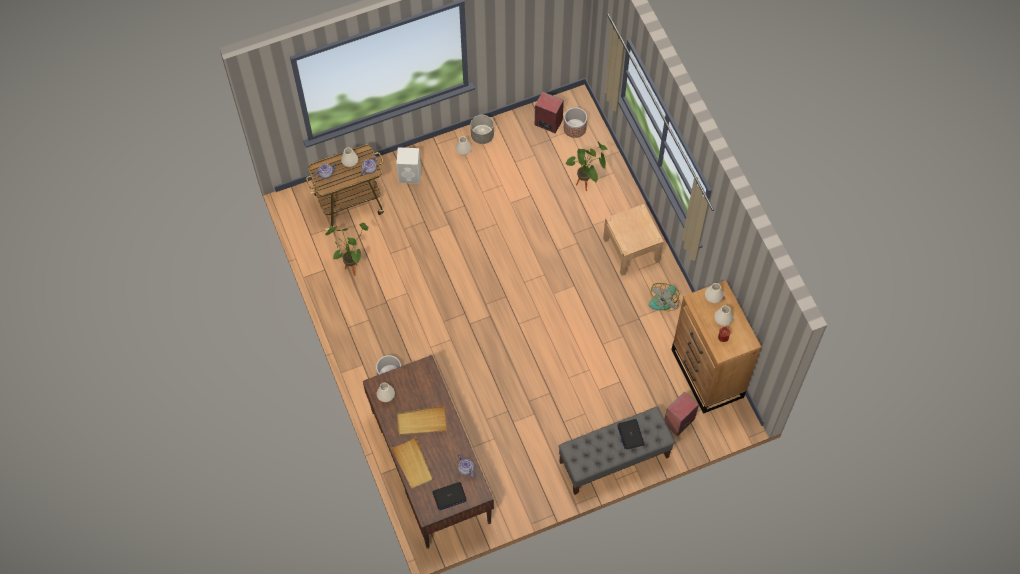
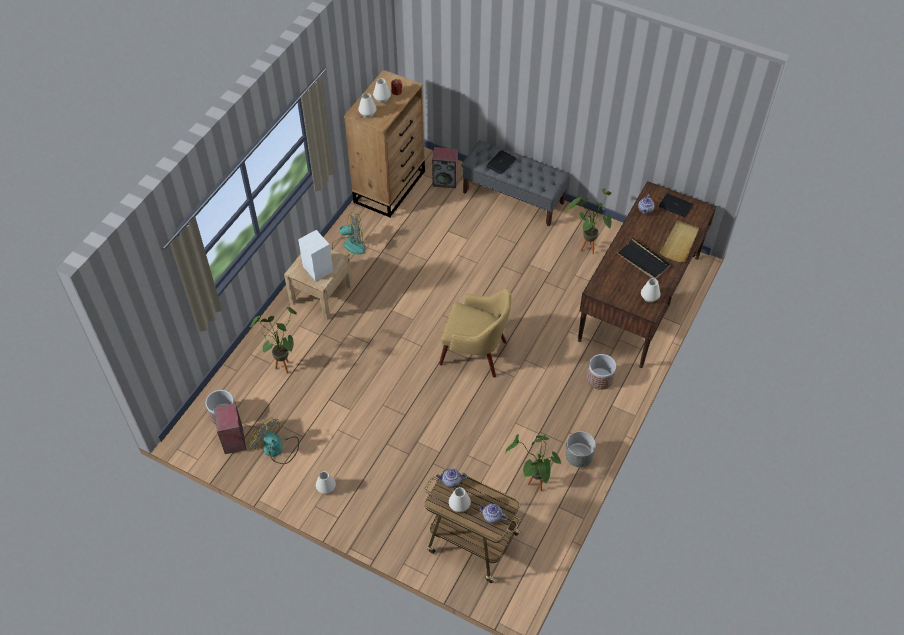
camera: 130 degrees left, 10 degrees down
white speaker [396,147,421,184] -> white speaker moved to [298,230,333,281]
beige tray [397,406,447,436] -> black tray [616,237,670,279]
grey planter [470,115,494,144] -> grey planter moved to [565,431,596,467]
none -> fan [249,418,299,464]
none -> yellow armchair [439,288,511,378]
none -> potted plant [567,188,612,254]

